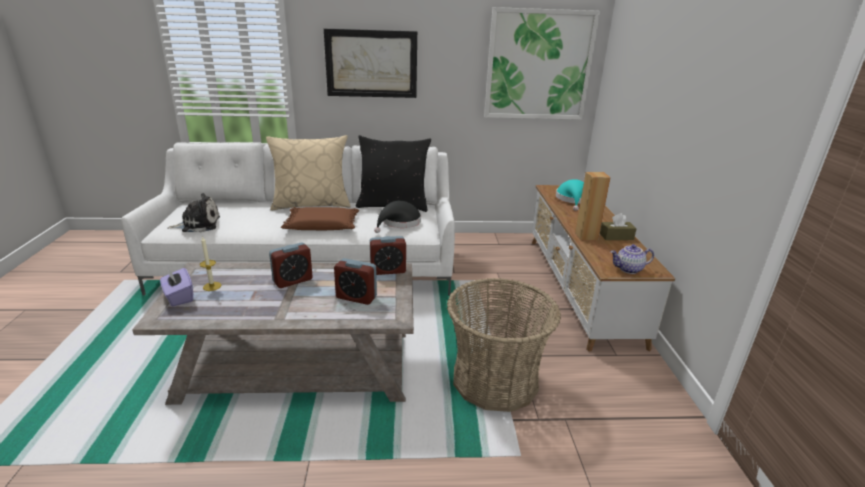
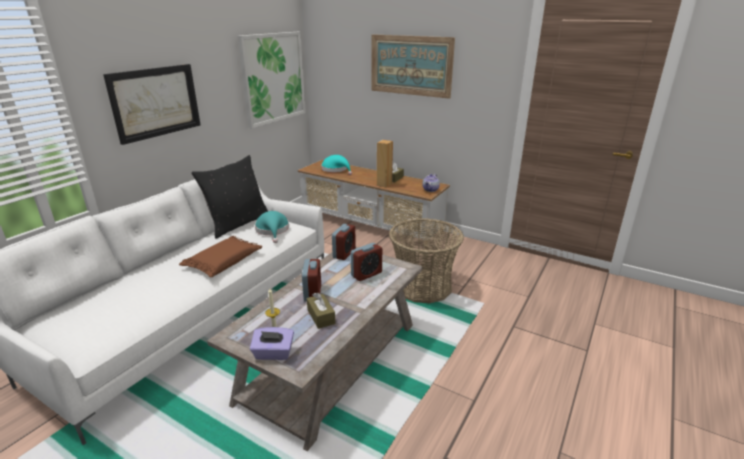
camera: 55 degrees left, 0 degrees up
plush toy [167,193,220,232] -> none
beige pillow [266,135,351,211] -> none
black hat [374,201,421,233] -> turquoise hat [255,211,289,243]
none -> brown tissue box [307,292,336,329]
none -> picture [372,34,455,99]

